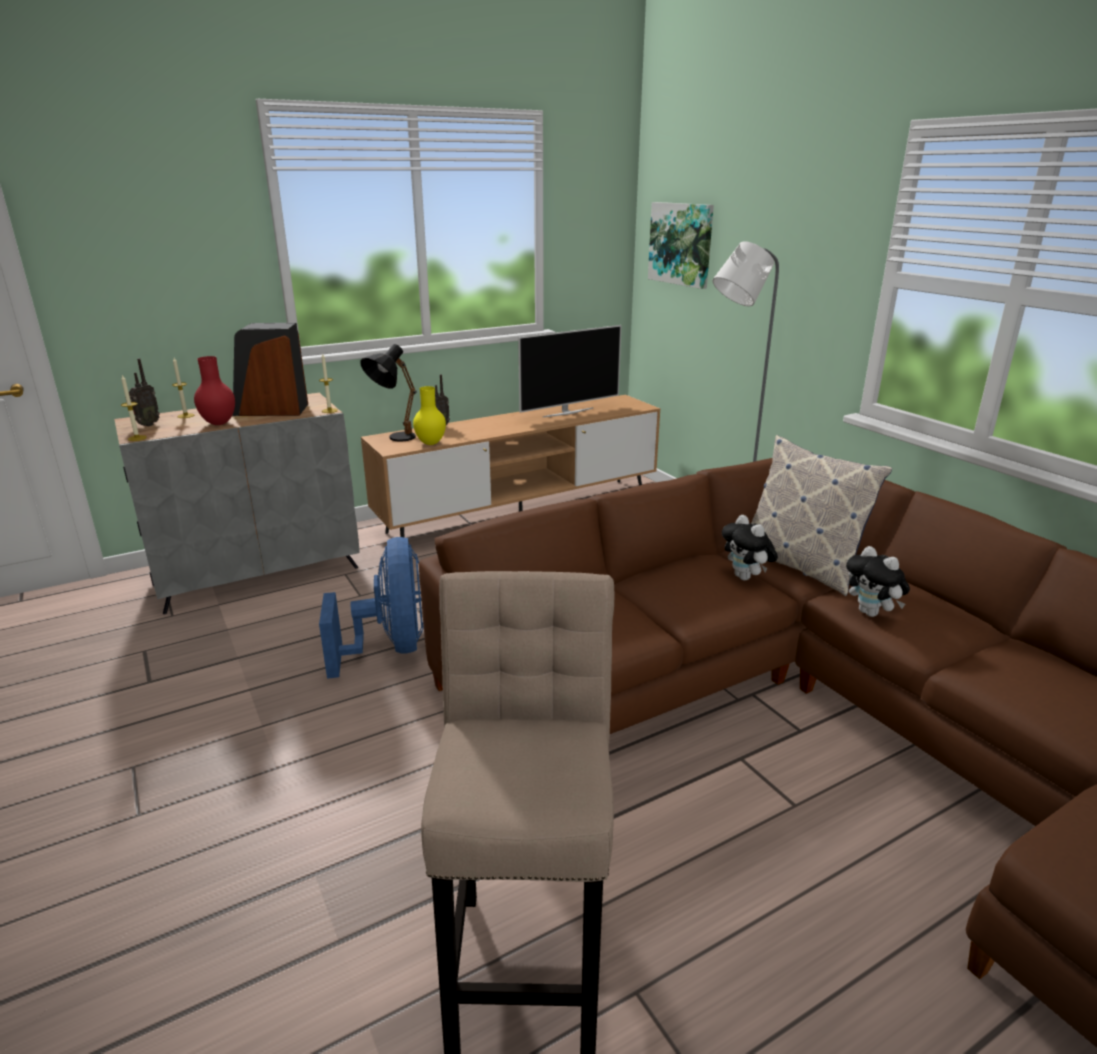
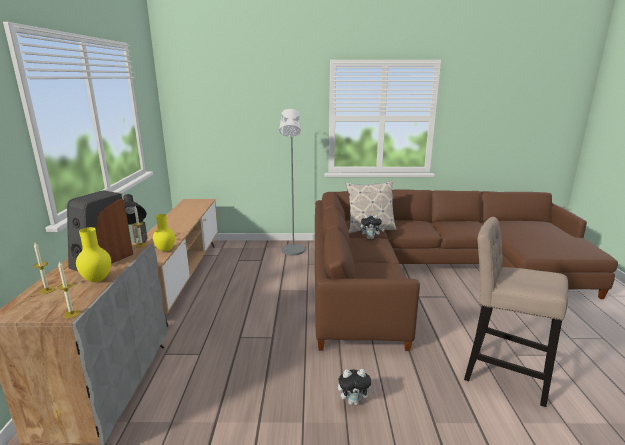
camera: 60 degrees left, 5 degrees down
radio [125,358,160,426] -> none
red vase [194,356,235,425] -> yellow vase [76,227,111,282]
blue fan [319,537,424,679] -> none
television [518,325,622,417] -> none
picture [648,202,714,289] -> none
plush toy [846,546,910,617] -> plush toy moved to [338,369,374,405]

